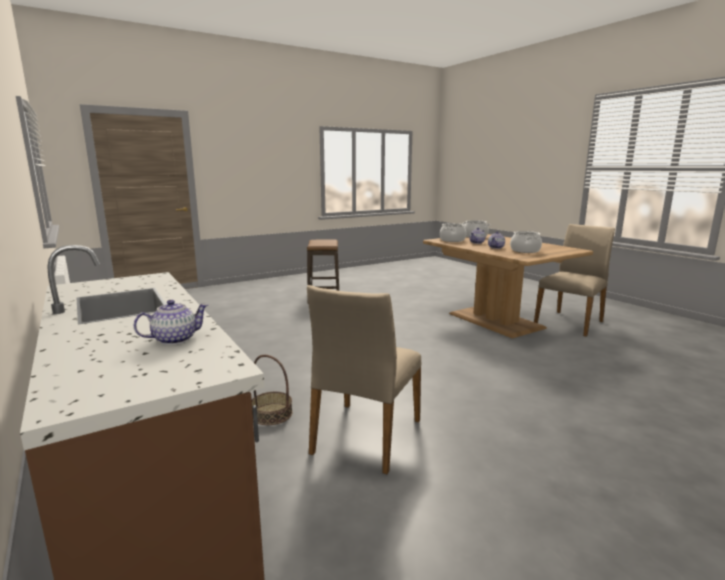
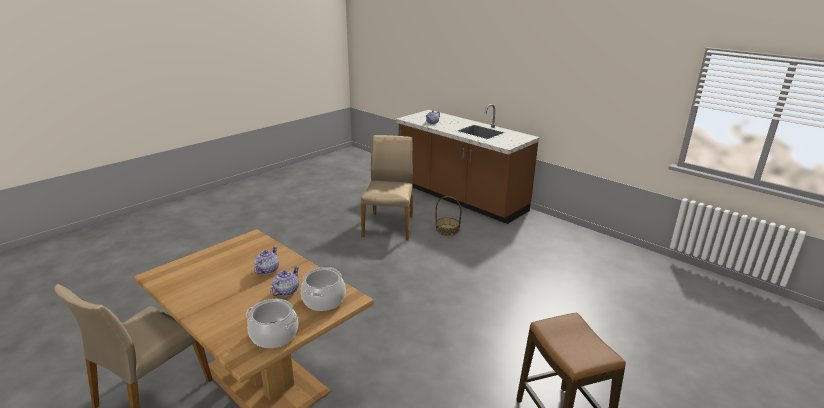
camera: 165 degrees right, 10 degrees up
cooking pot [510,231,542,253] -> none

